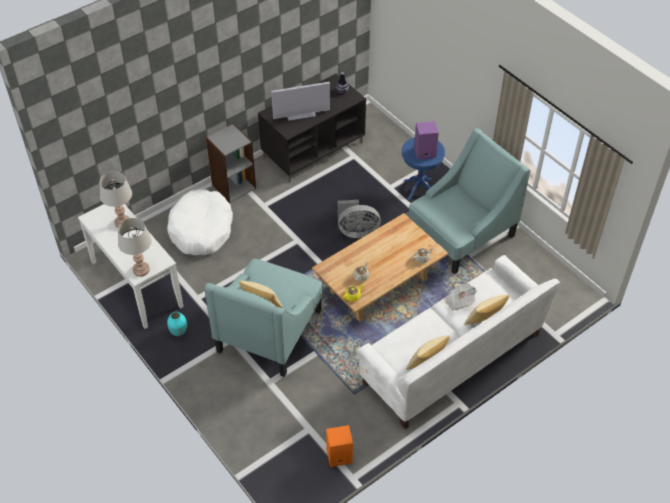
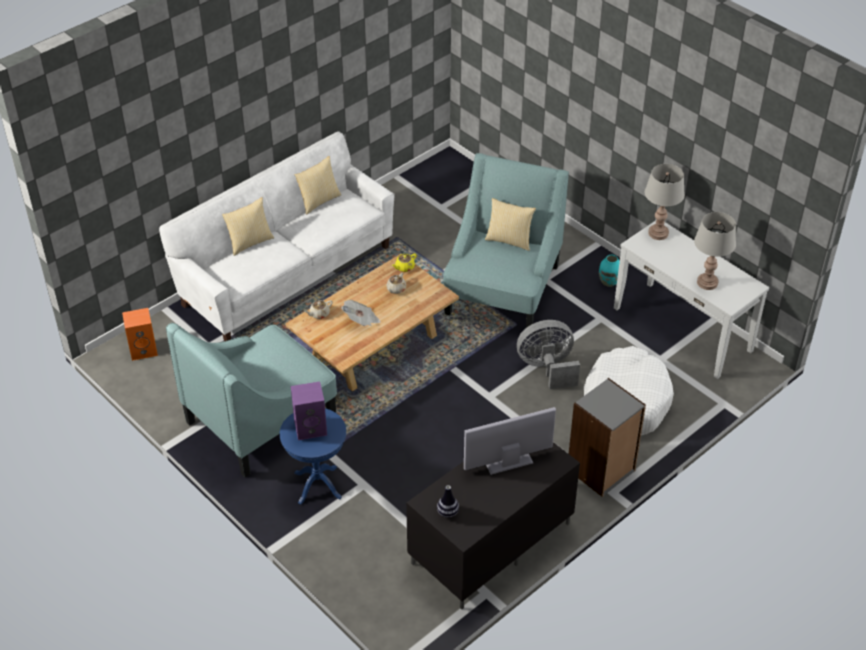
camera: 175 degrees right, 5 degrees down
orange speaker [326,425,353,467] -> orange speaker moved to [122,308,158,361]
grey fan [338,200,381,238] -> grey fan moved to [517,320,580,389]
newspaper [444,283,477,311] -> newspaper moved to [341,300,381,326]

